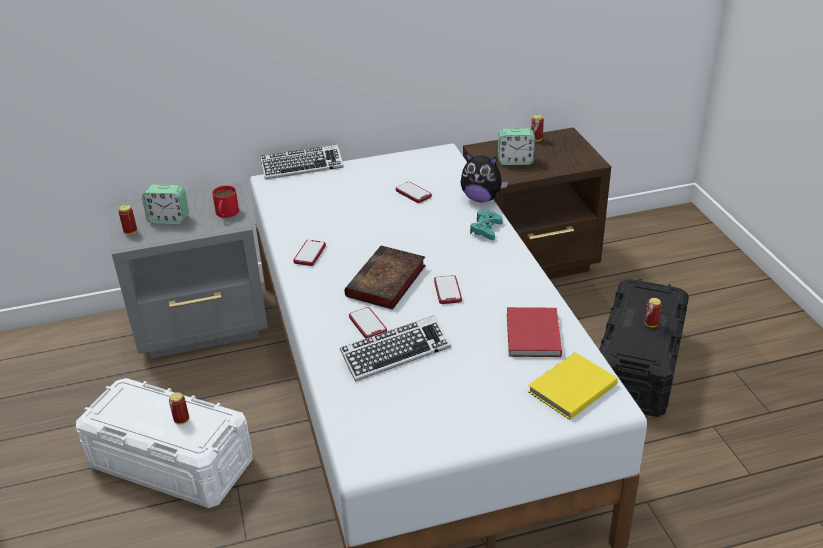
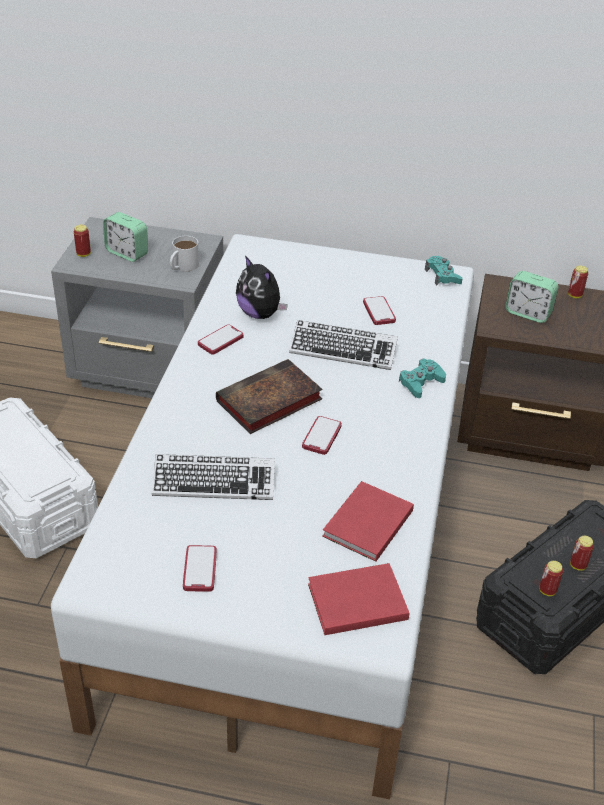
camera: 25 degrees right, 5 degrees up
can [169,392,189,424] -> can moved to [539,561,563,596]
red mug [212,186,239,218] -> white mug [170,236,199,271]
keyboard [260,144,343,180] -> keyboard moved to [289,320,398,370]
phone [349,307,387,339] -> phone moved to [183,545,217,592]
plush toy [460,152,508,202] -> plush toy moved to [236,256,288,319]
yellow book [528,352,618,420] -> red book [308,563,409,635]
none -> turquoise game controller [425,256,463,286]

